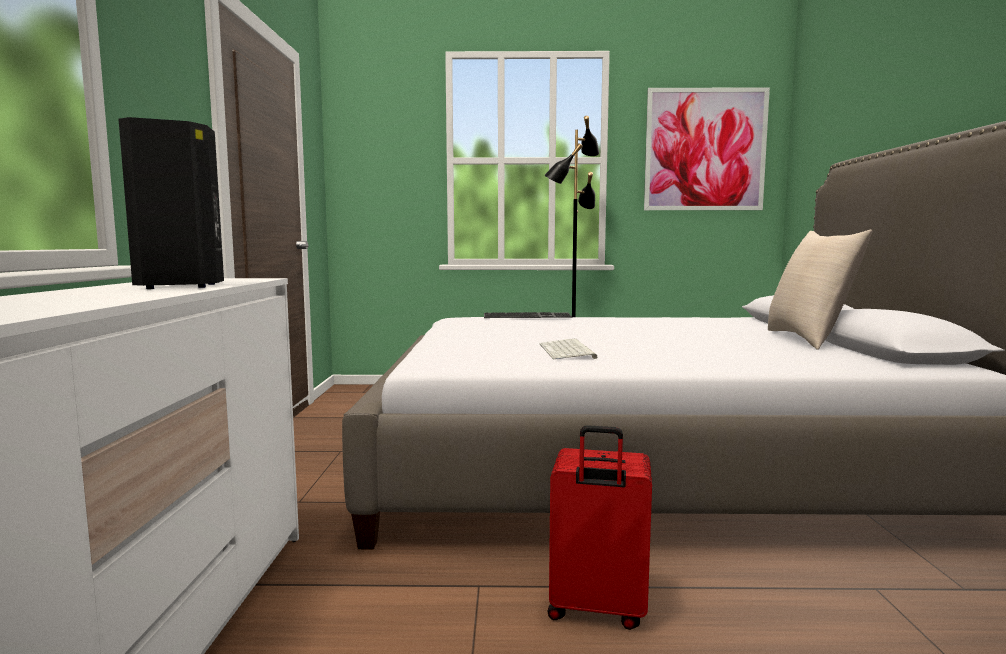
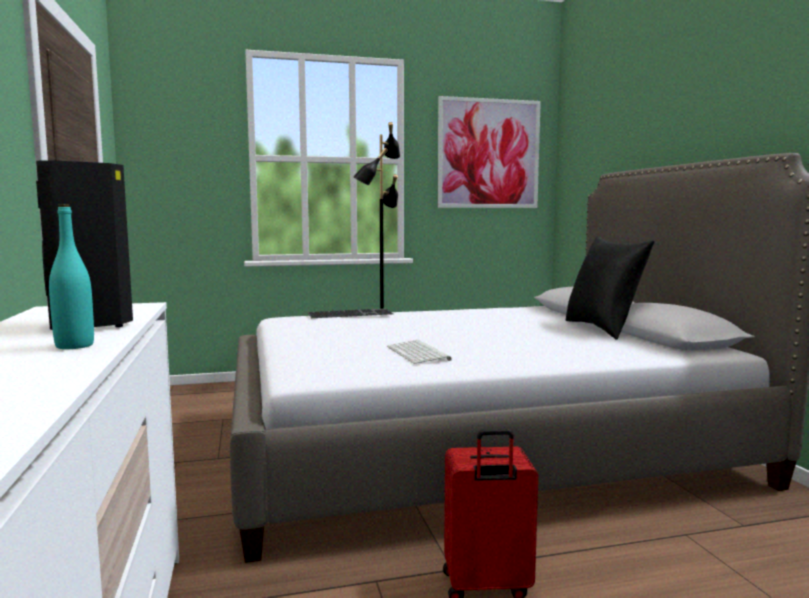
camera: 15 degrees left, 0 degrees up
beige pillow [768,230,872,350] -> black pillow [566,236,655,340]
none -> turquoise bottle [49,204,94,349]

